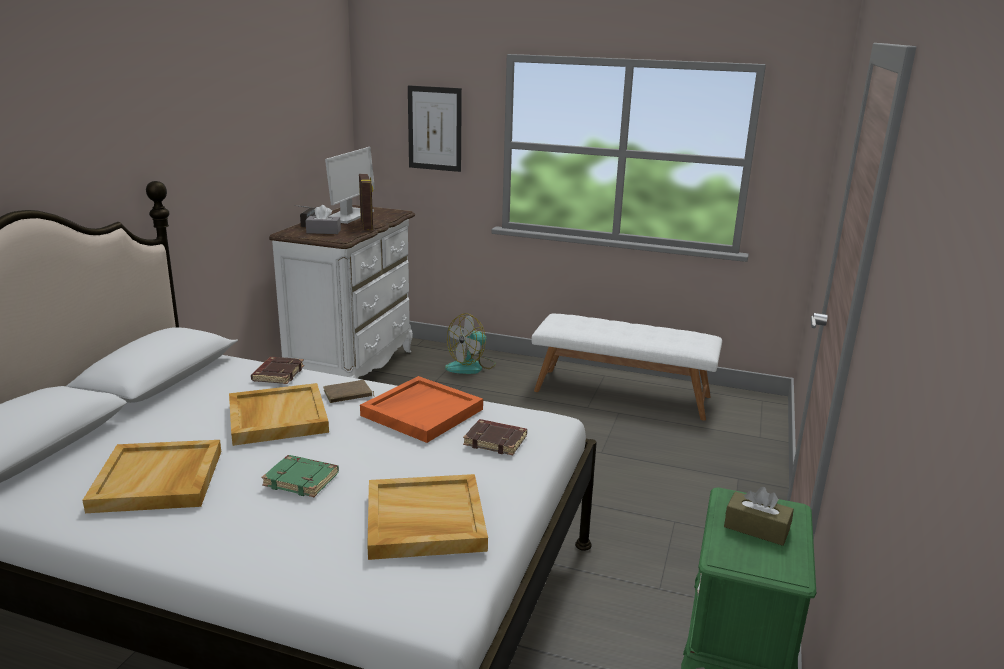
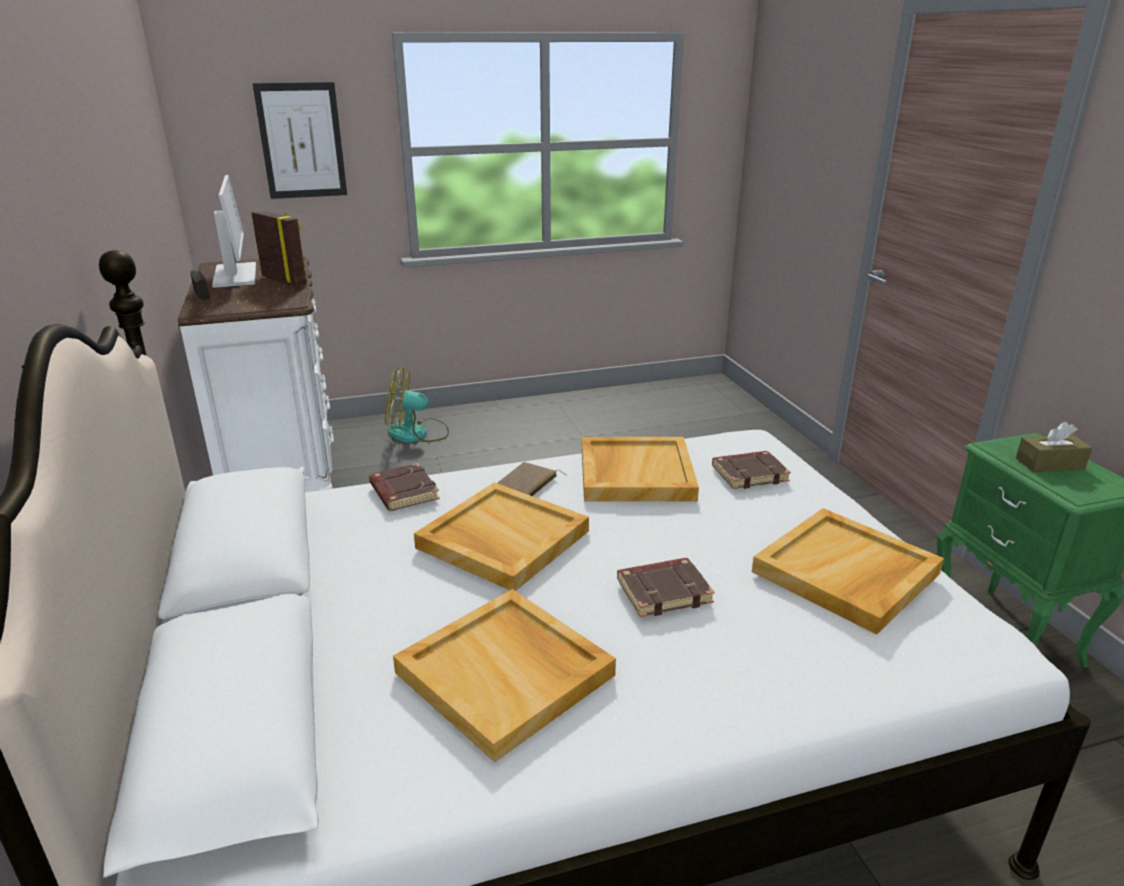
camera: 35 degrees left, 5 degrees up
green book [262,455,339,497] -> brown book [617,558,715,617]
grey tissue box [305,205,341,234] -> none
orange tray [360,376,483,443] -> beige tray [582,437,699,501]
fan [445,313,496,374] -> fan turned 75 degrees clockwise [385,367,449,442]
white bench [531,313,722,421] -> none

